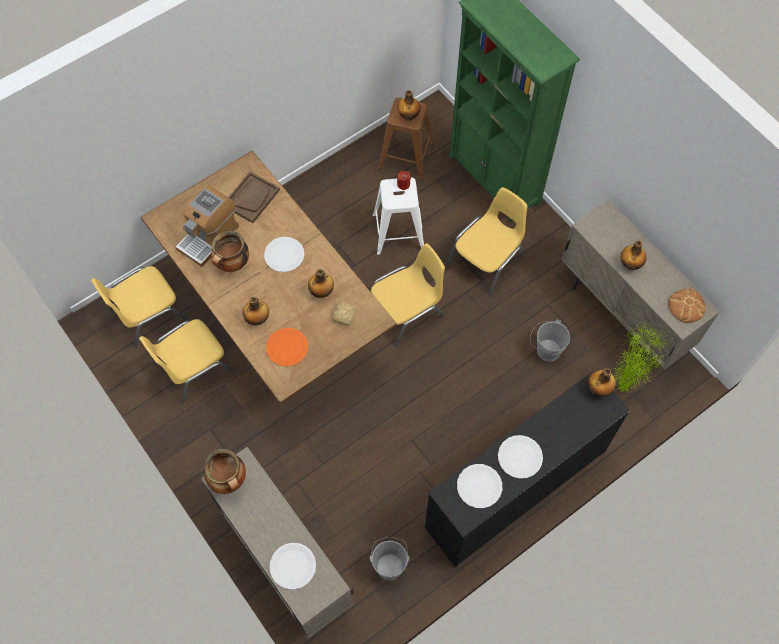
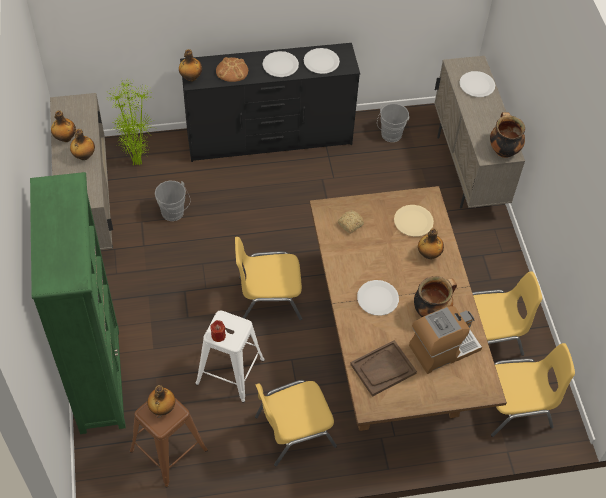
camera: 155 degrees left, 10 degrees down
orange plate [266,328,308,366] -> beige plate [394,205,434,237]
bottle [308,269,334,298] -> bottle moved to [51,111,76,142]
yellow chair [447,187,527,295] -> yellow chair moved to [255,380,337,466]
bread [668,288,706,323] -> bread moved to [216,57,248,82]

